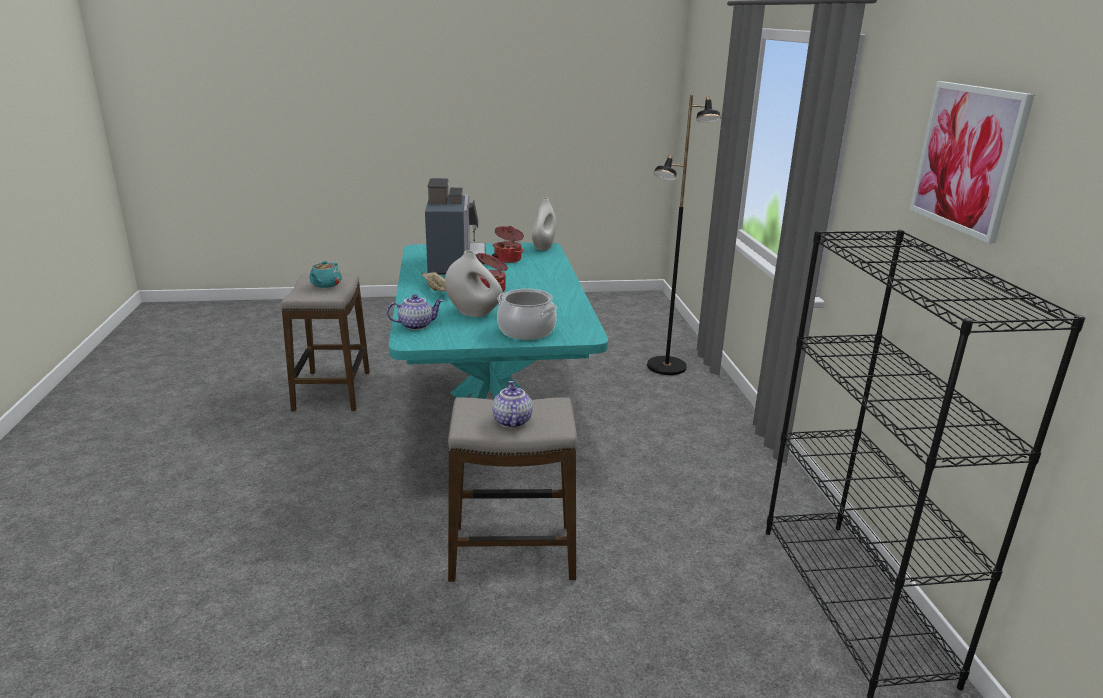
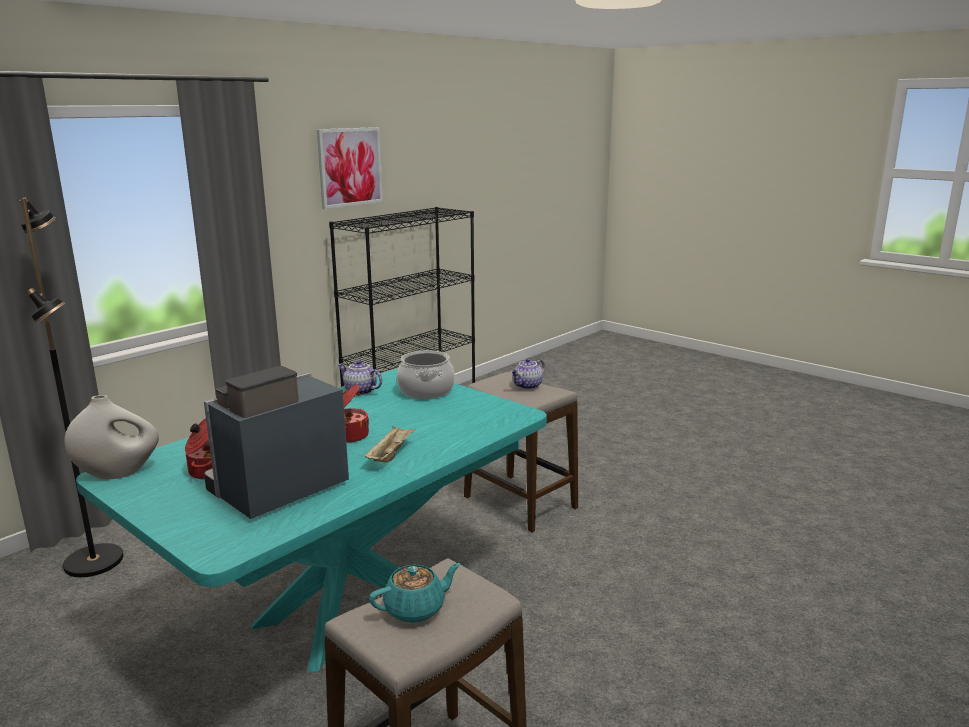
camera: 130 degrees left, 5 degrees down
teapot [387,294,443,330] -> teapot moved to [338,360,382,395]
white vase [445,250,503,317] -> none

